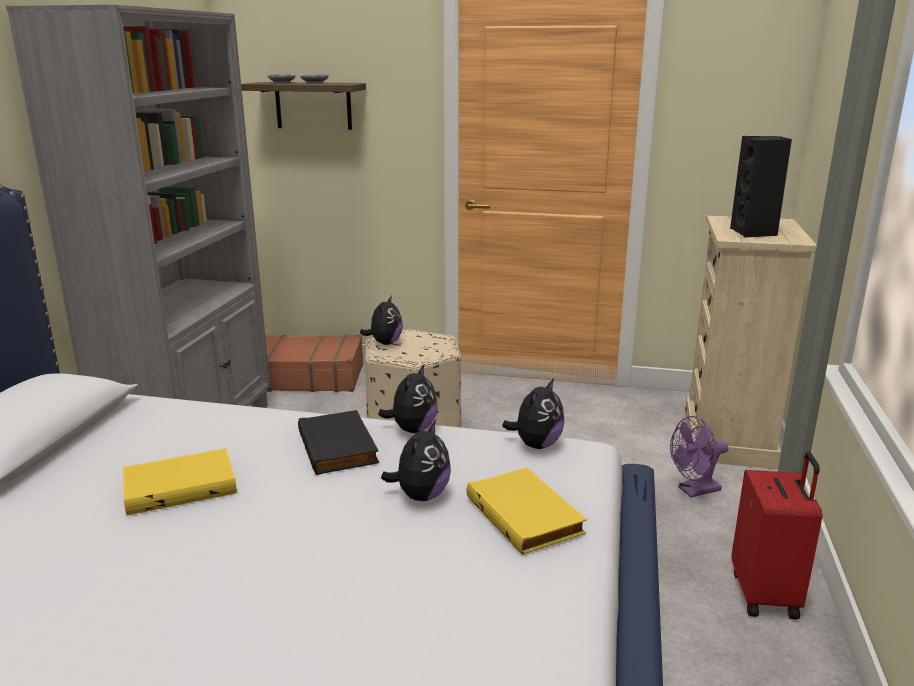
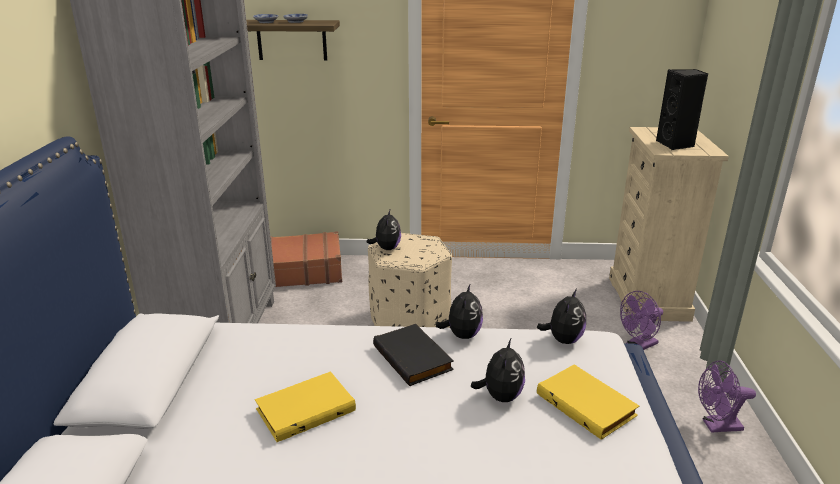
camera: 10 degrees left, 5 degrees up
red suitcase [731,452,823,620] -> purple fan [698,360,756,433]

